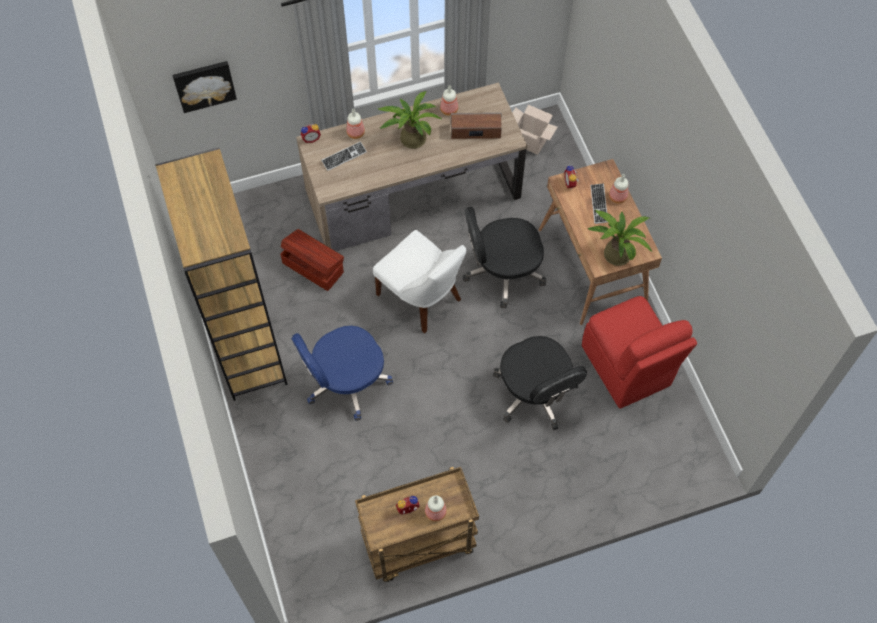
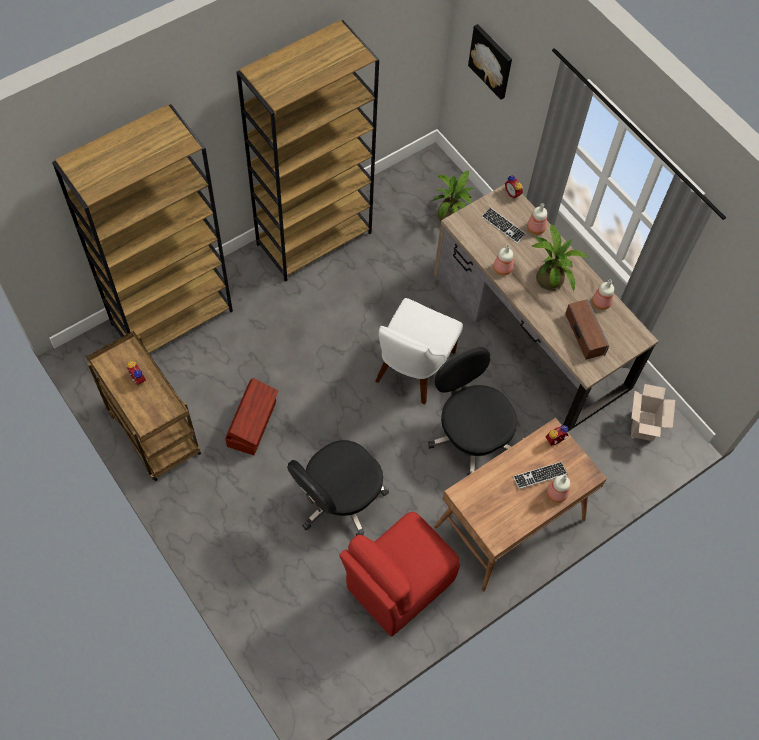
camera: 70 degrees right, 0 degrees up
brown storage box [280,229,344,291] -> brown storage box moved to [225,378,278,455]
blue office chair [291,326,393,421] -> none
bottle [425,495,447,522] -> bottle moved to [493,245,513,276]
potted plant [588,209,652,266] -> potted plant moved to [432,171,474,221]
none -> brown bookcase [52,104,233,353]

